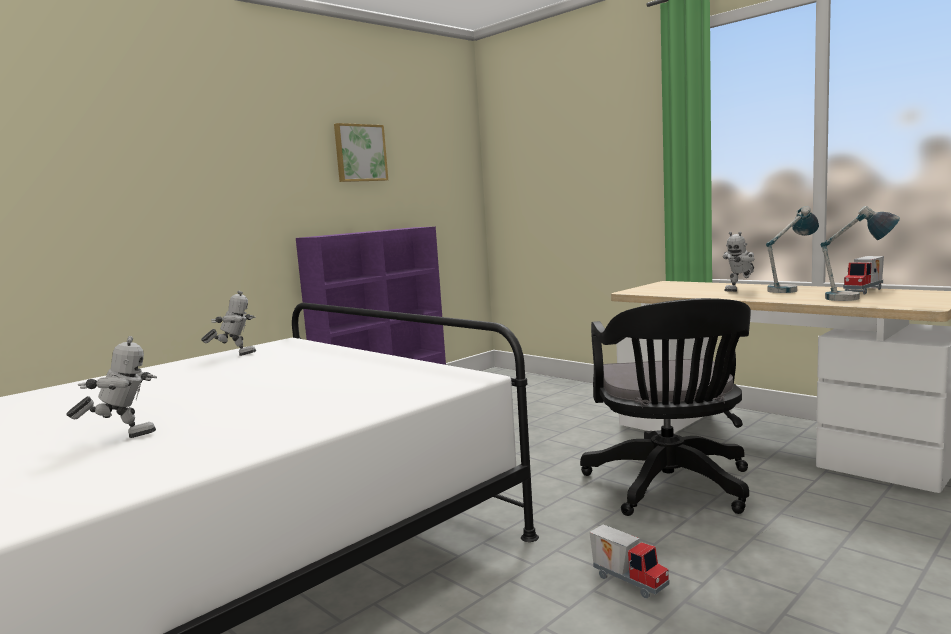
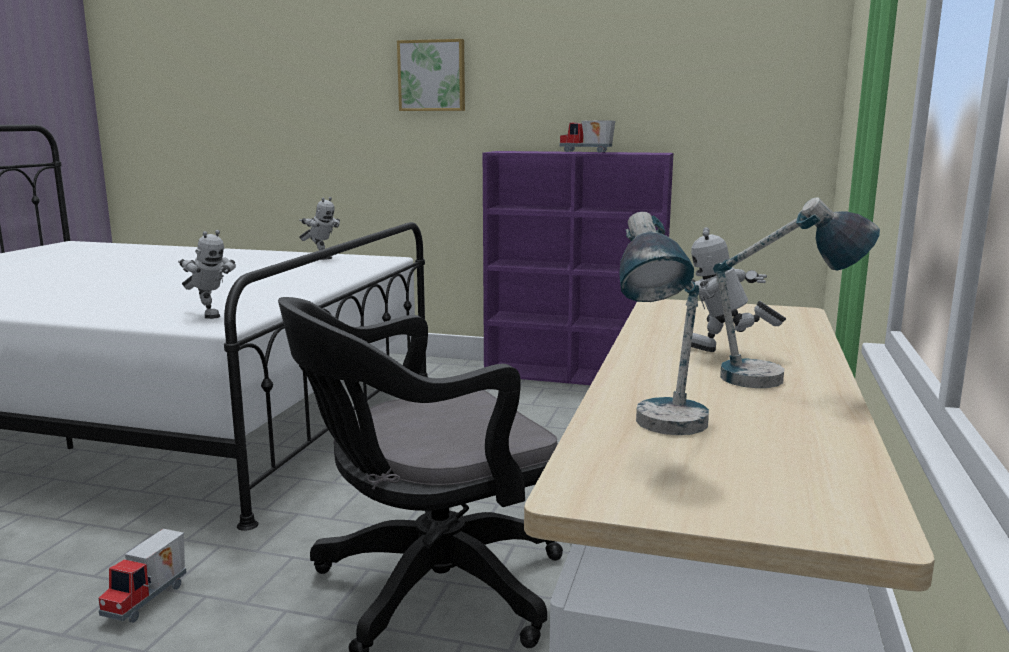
camera: 60 degrees right, 5 degrees up
toy robot [66,336,157,438] -> toy robot moved to [178,230,236,319]
picture [334,123,388,182] -> picture moved to [397,39,465,111]
toy truck [843,256,884,294] -> toy truck moved to [559,121,615,153]

